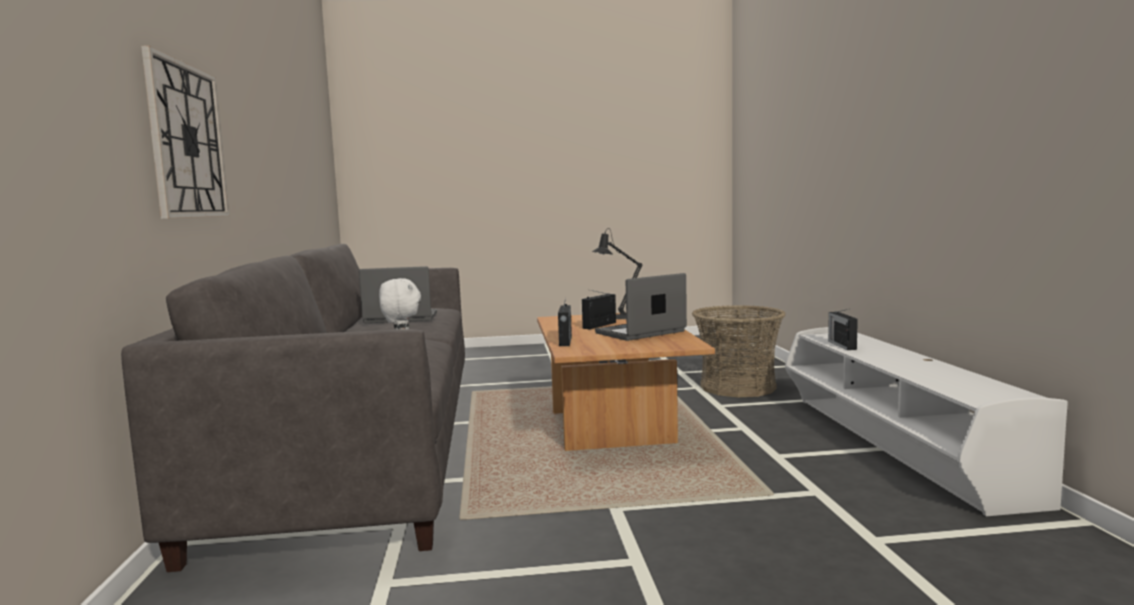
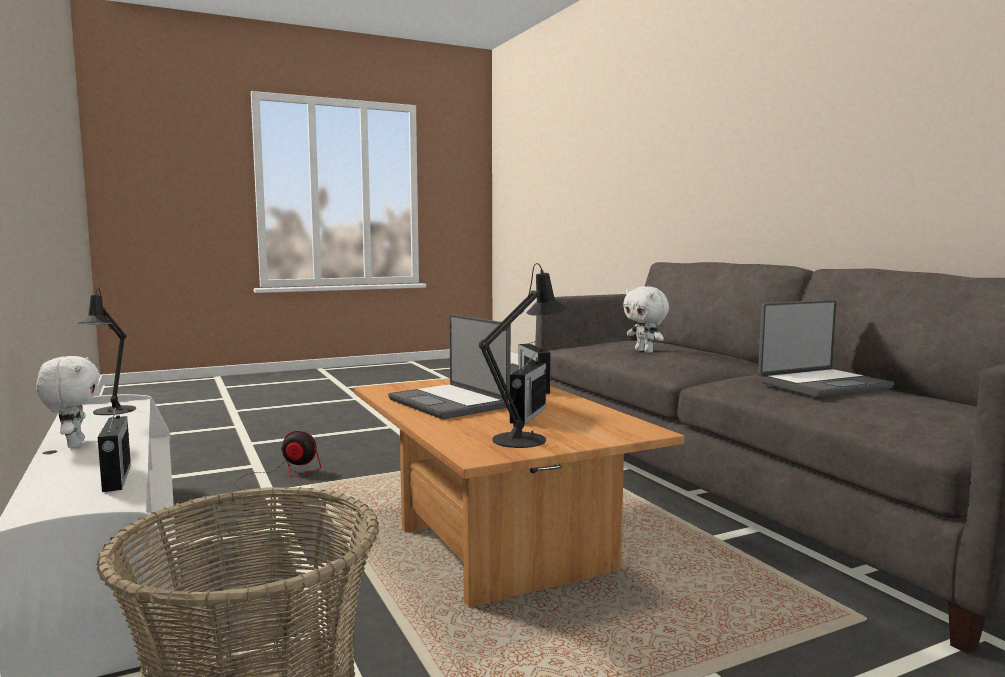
camera: 160 degrees right, 0 degrees up
wall clock [141,46,230,219] -> none
laptop [595,273,687,341] -> laptop turned 105 degrees clockwise [388,314,511,419]
none -> white plush toy [36,356,100,448]
none -> black table lamp [79,287,136,415]
none -> fan [234,431,321,500]

